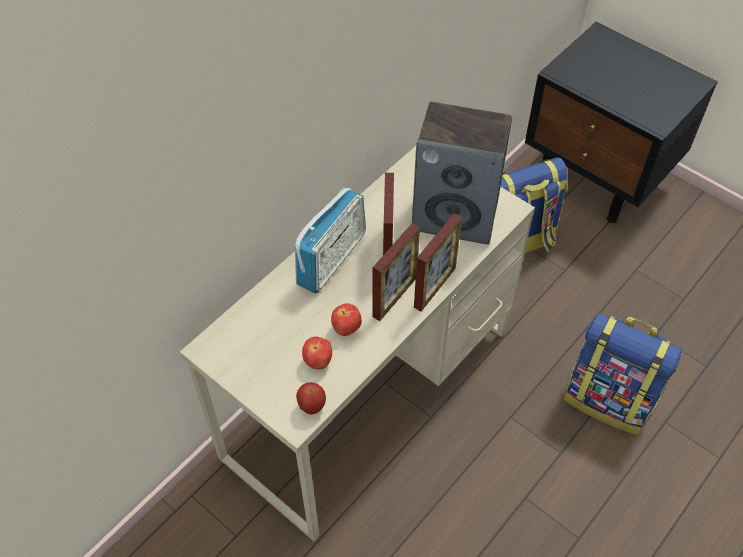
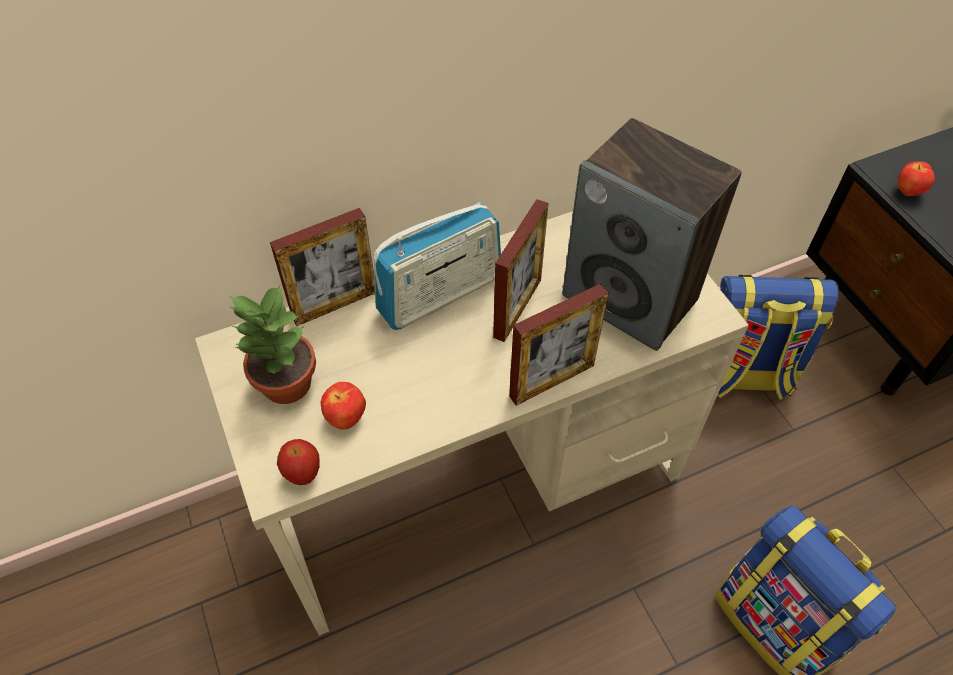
camera: 25 degrees right, 0 degrees up
apple [331,303,361,336] -> apple moved to [898,161,935,196]
picture frame [373,223,420,321] -> picture frame moved to [270,208,375,326]
none -> potted plant [230,286,316,404]

